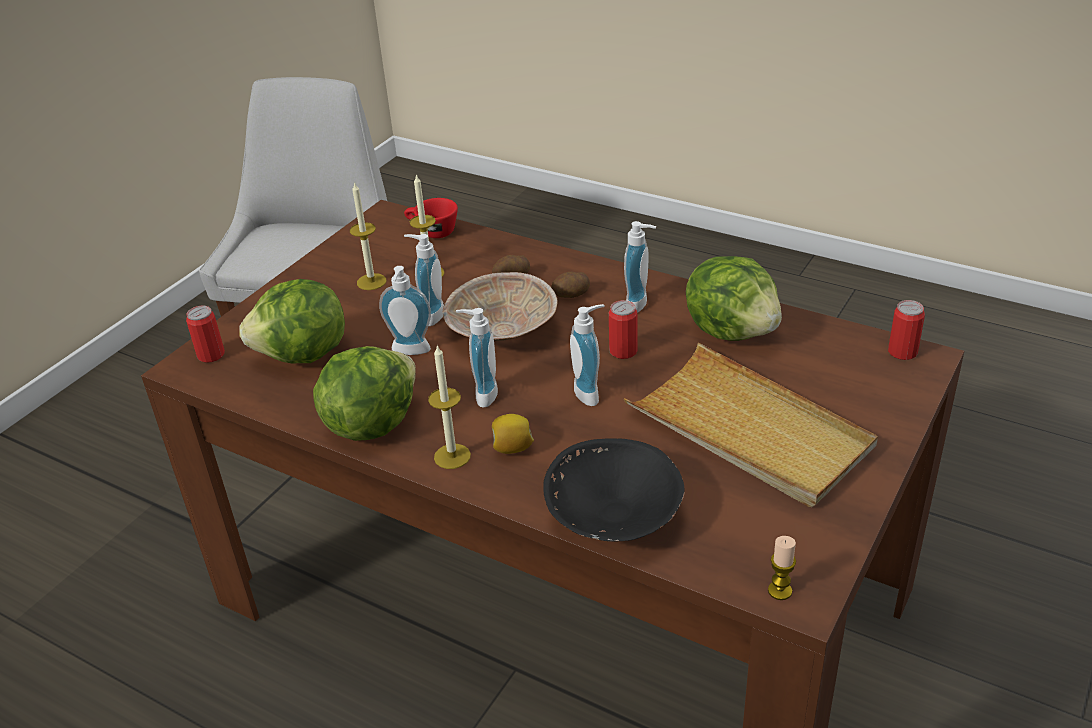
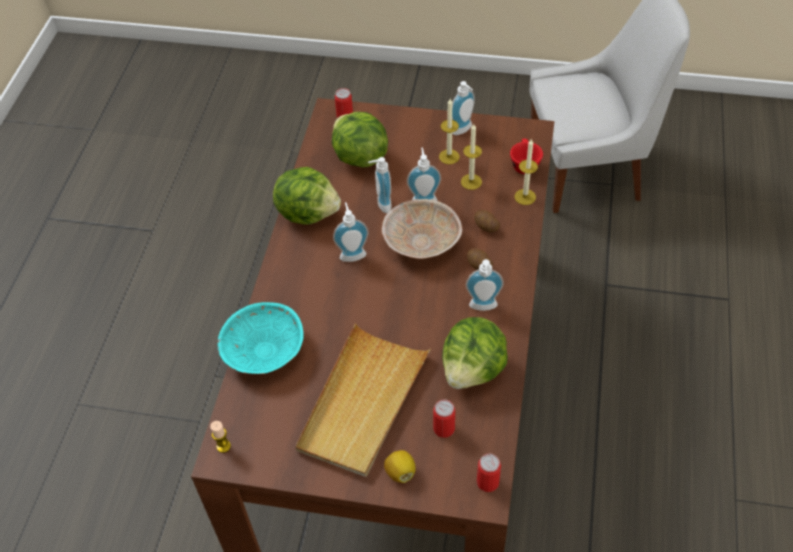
camera: 70 degrees right, 15 degrees up
candle [428,344,471,469] -> candle moved to [515,139,538,205]
lemon [492,414,534,454] -> lemon moved to [384,450,416,483]
black bowl [543,438,684,542] -> turquoise bowl [218,302,303,374]
soap dispenser [570,304,605,406] -> soap dispenser moved to [452,81,475,135]
can [609,300,638,359] -> can moved to [433,399,455,438]

